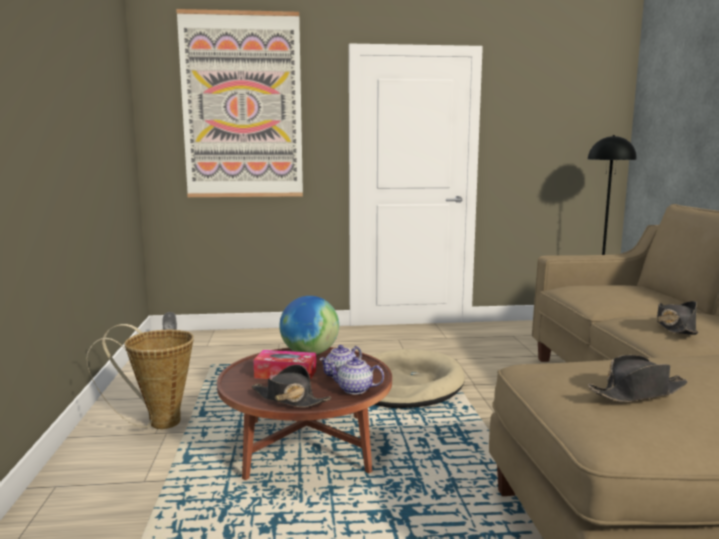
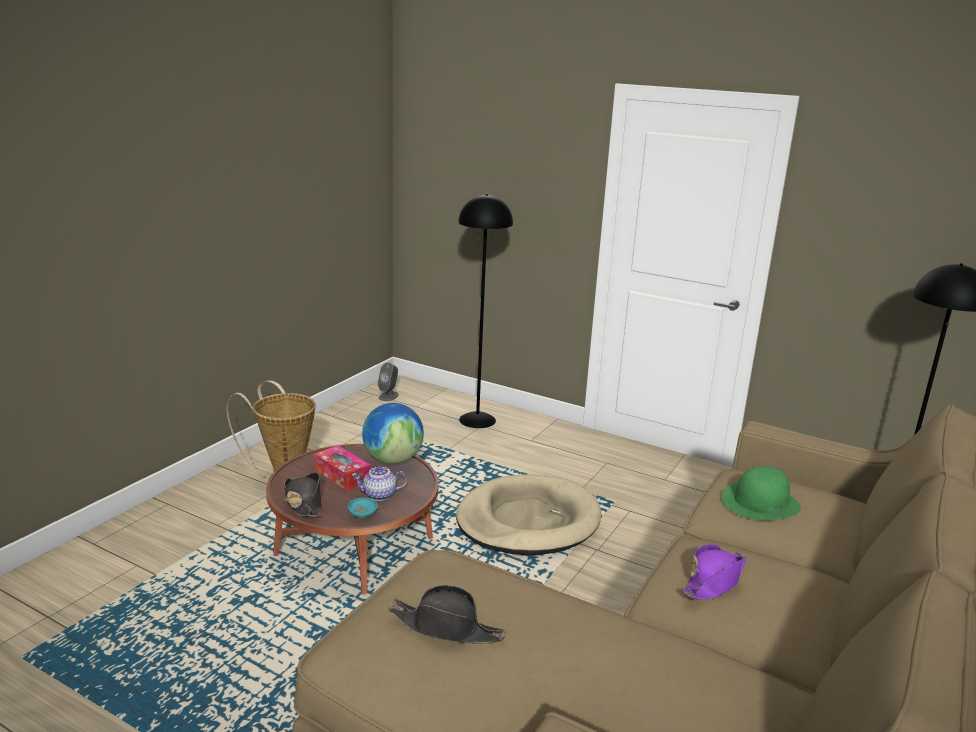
camera: 35 degrees right, 10 degrees up
picture [176,9,303,197] -> none
teapot [327,356,384,394] -> turquoise bowl [348,498,378,518]
black hat [657,301,699,335] -> purple hat [683,544,747,600]
none -> black floor lamp [458,194,513,428]
none -> green hat [722,466,801,521]

